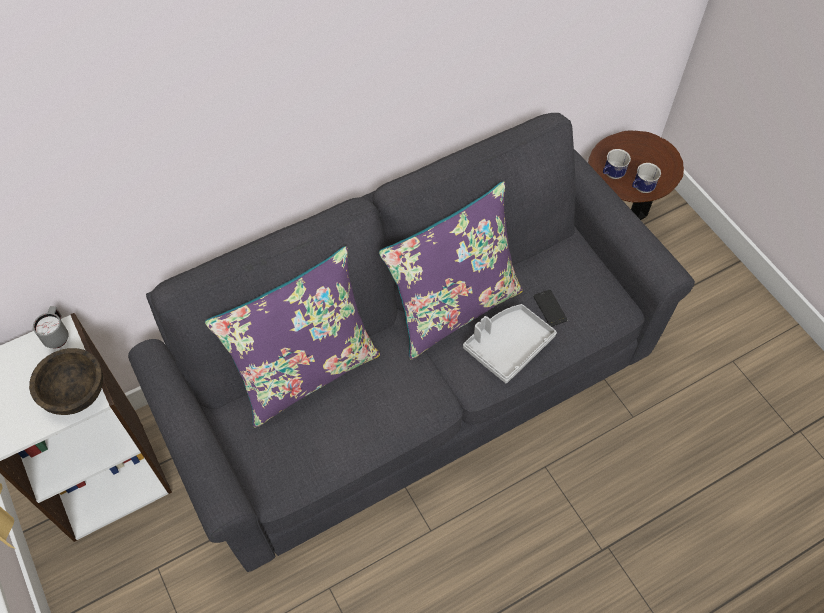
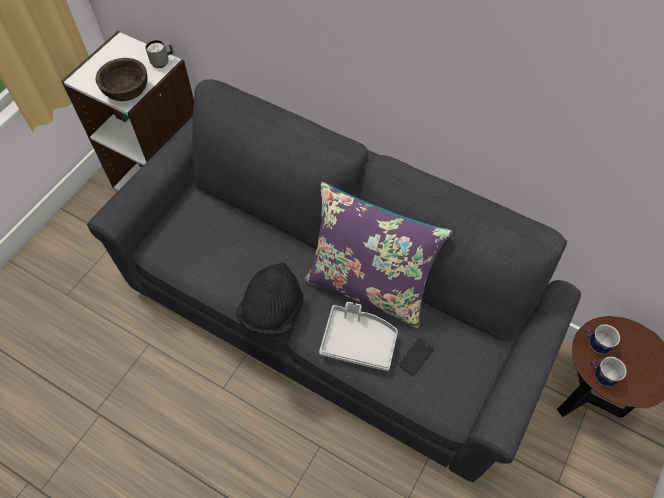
camera: 60 degrees right, 0 degrees up
purple pillow [205,246,380,428] -> none
none -> black hat [236,262,303,338]

